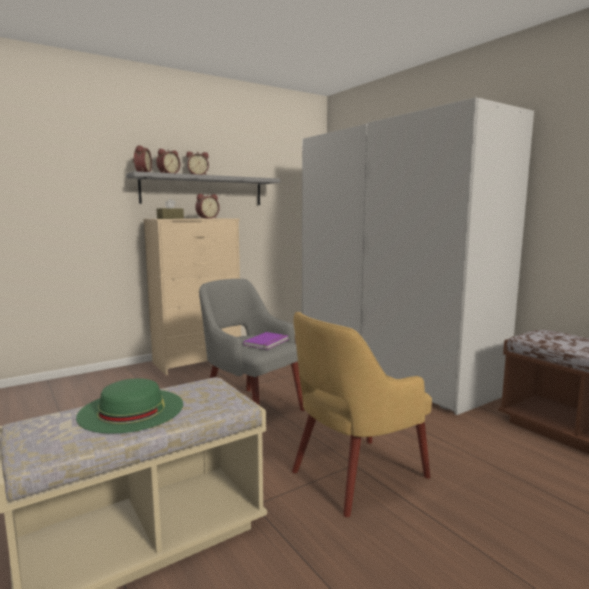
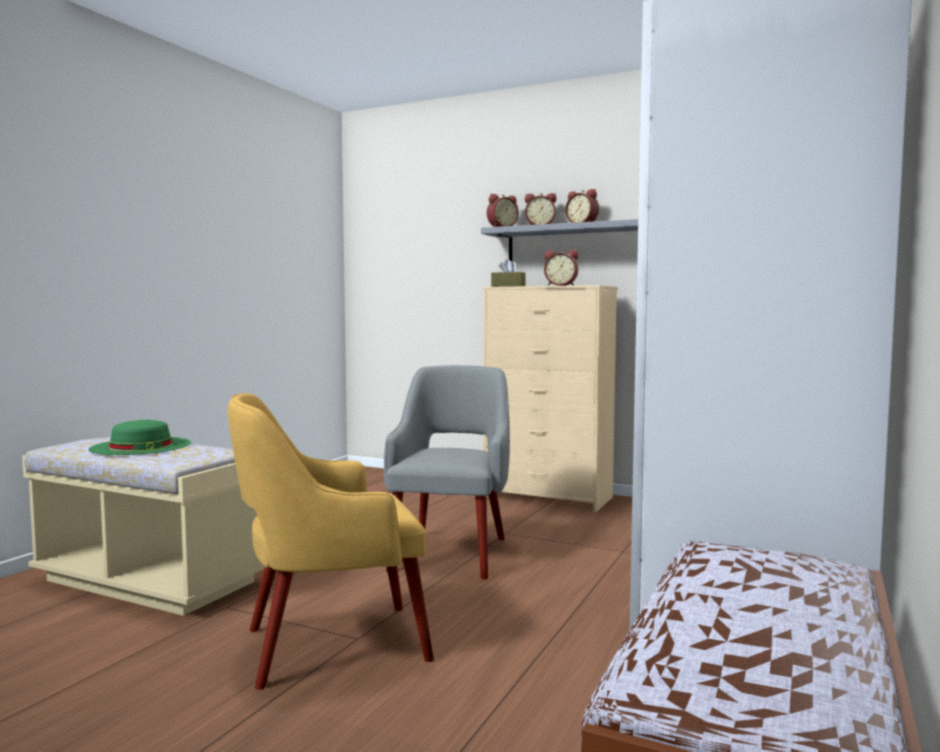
camera: 60 degrees right, 5 degrees down
purple book [243,332,289,350] -> none
yellow armchair [292,312,432,517] -> yellow armchair turned 45 degrees counterclockwise [228,393,434,690]

